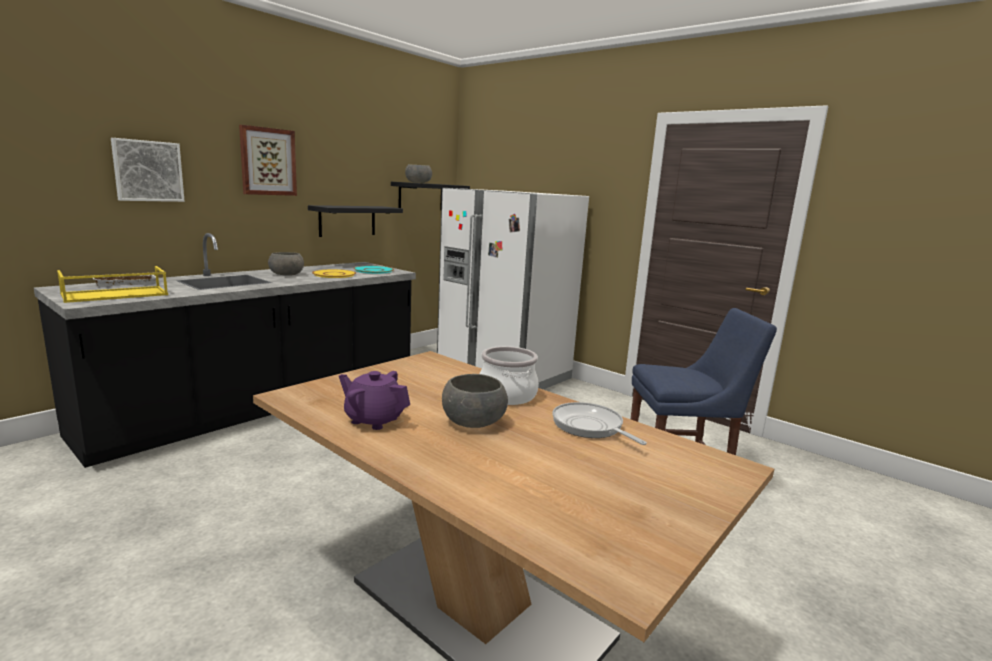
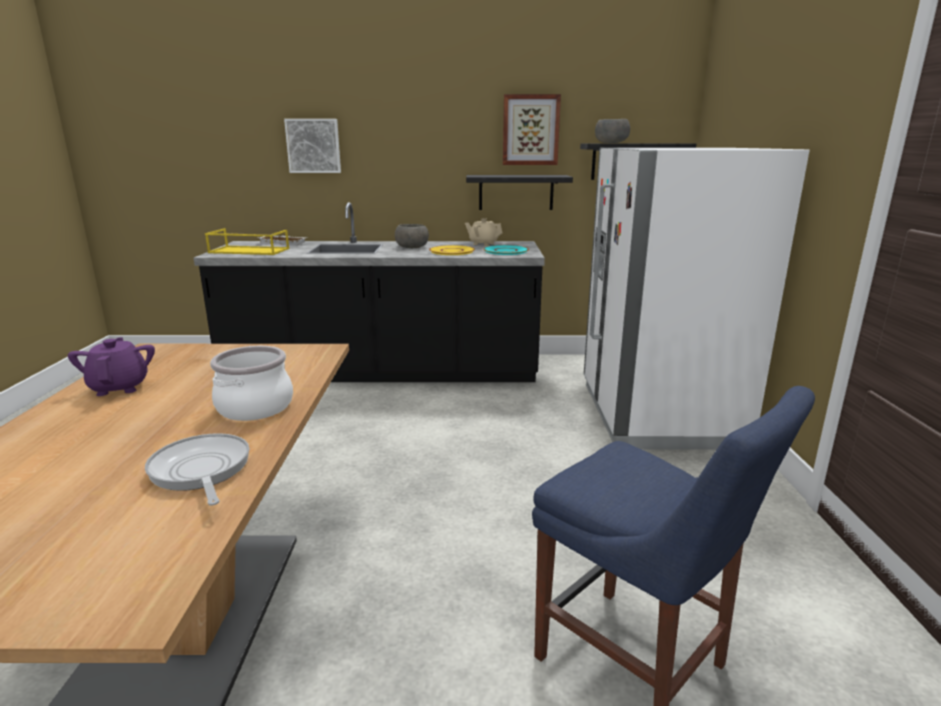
camera: 50 degrees right, 5 degrees up
picture [239,125,297,196] -> picture moved to [503,94,561,165]
grey bowl [442,374,508,428] -> none
frying pan [552,402,647,445] -> frying pan turned 45 degrees counterclockwise [145,433,249,505]
none -> beige teapot [465,218,503,246]

